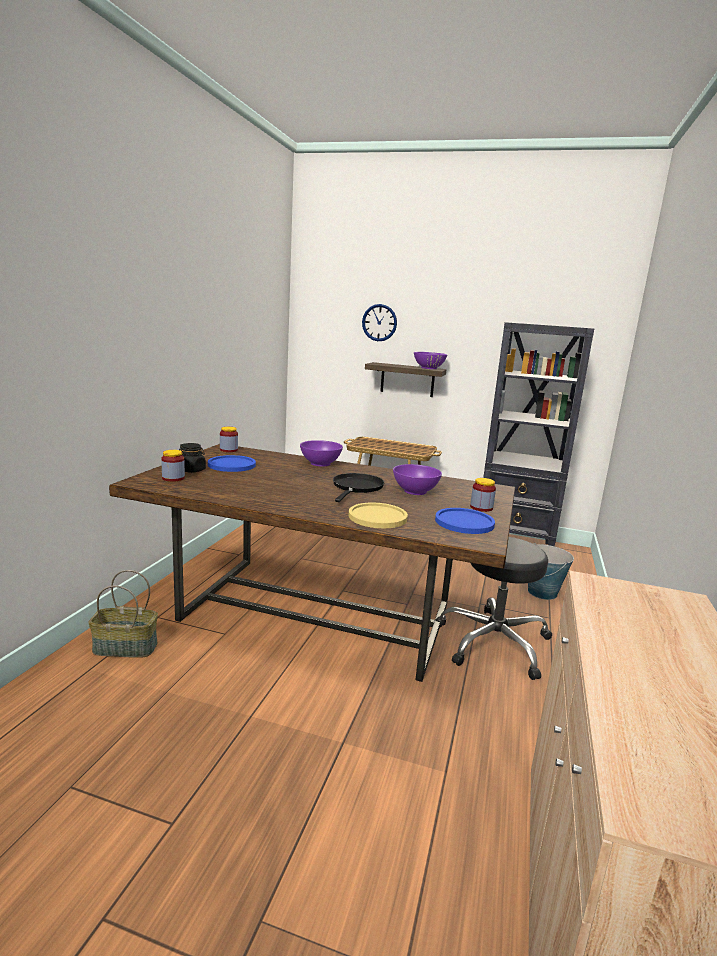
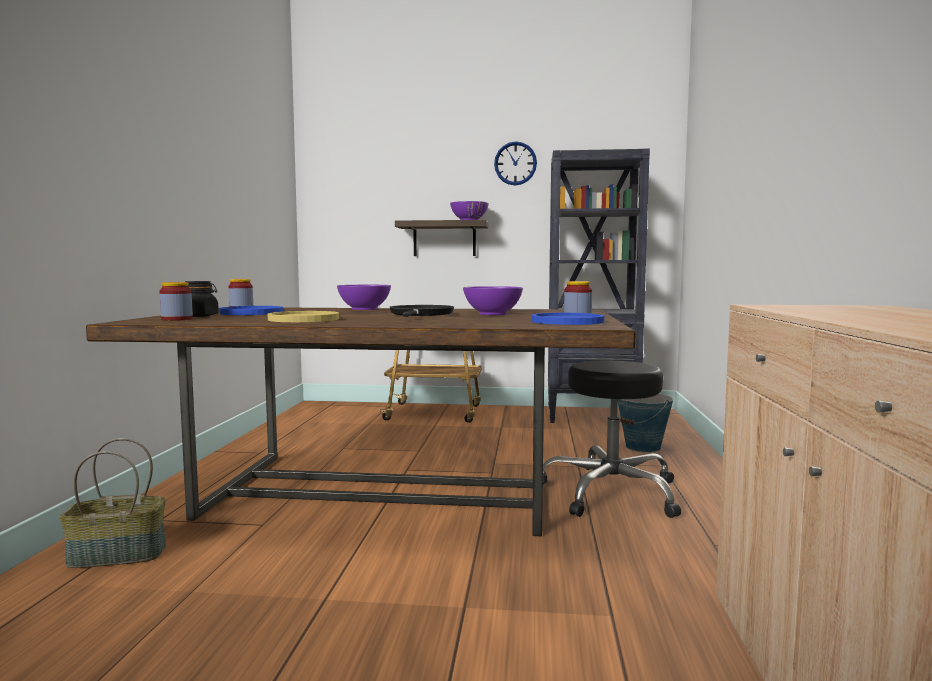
camera: 10 degrees left, 10 degrees down
yellow plate [349,503,408,528] -> yellow plate moved to [268,311,339,322]
wall clock [362,304,397,341] -> wall clock moved to [494,141,537,185]

